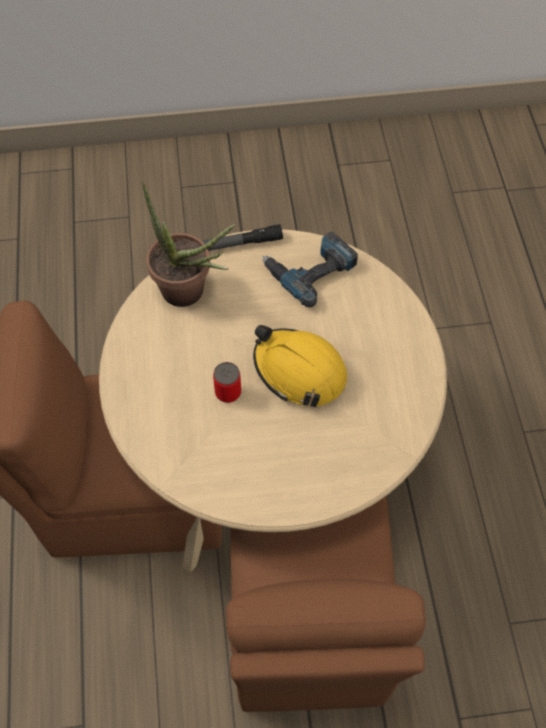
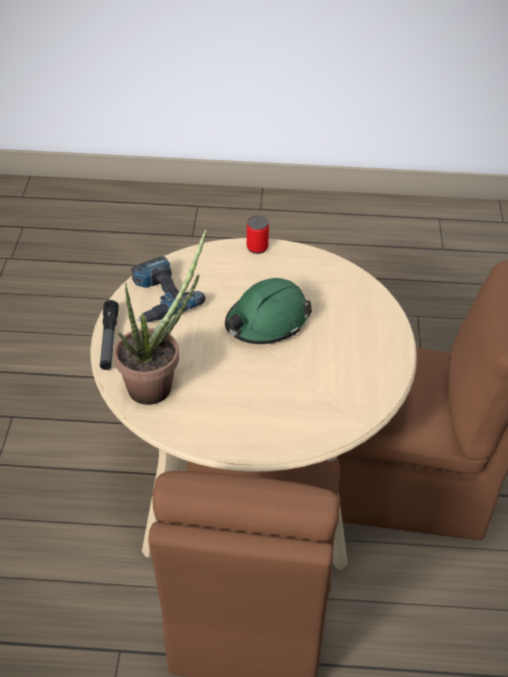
camera: 80 degrees left, 15 degrees down
can [213,362,241,403] -> can moved to [247,216,269,254]
yellow hard hat [253,325,347,407] -> green hard hat [225,278,312,344]

